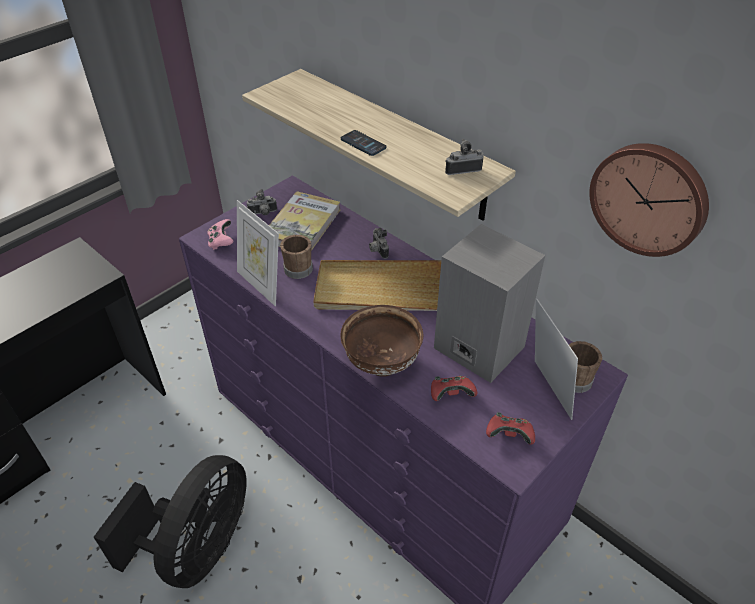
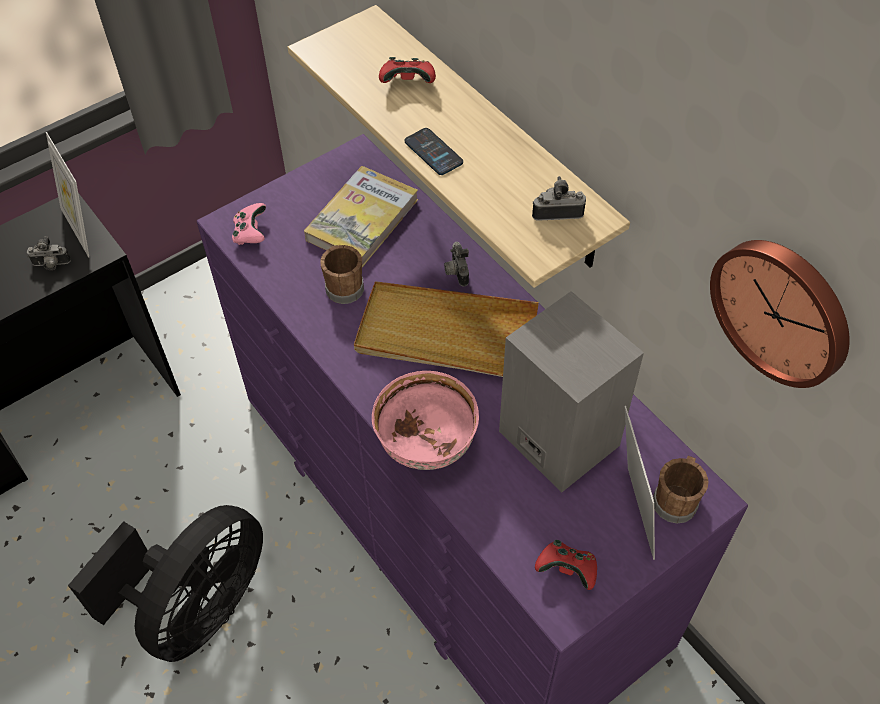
camera: 10 degrees right, 10 degrees up
picture frame [237,200,279,306] -> picture frame moved to [46,132,89,258]
camera [247,189,277,215] -> camera moved to [27,236,71,270]
brown bowl [341,305,423,377] -> pink bowl [372,371,479,470]
red game controller [431,376,477,401] -> red game controller moved to [379,57,436,83]

